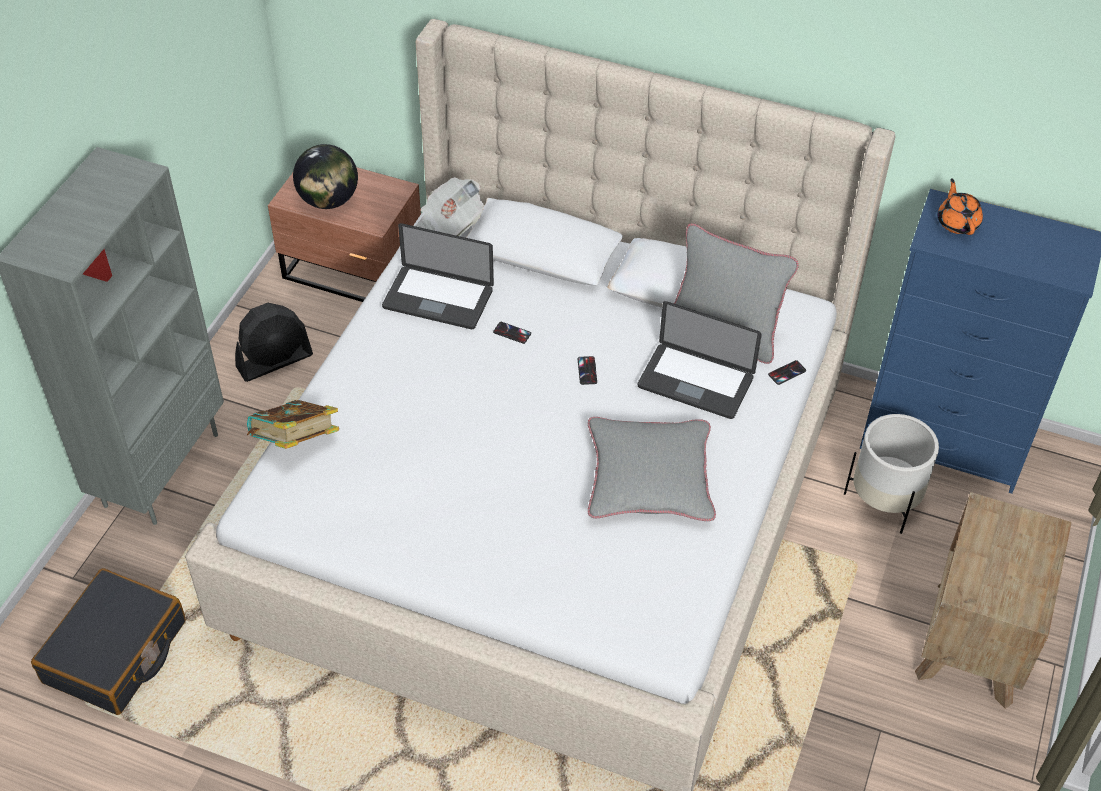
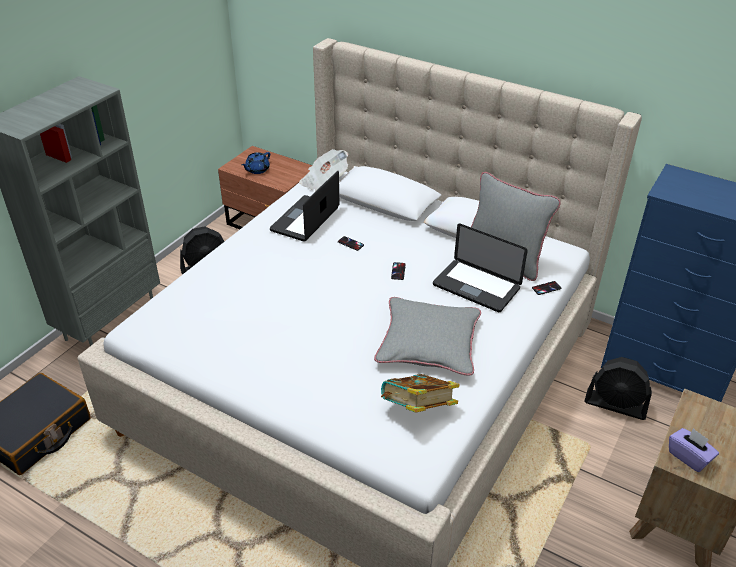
camera: 10 degrees right, 10 degrees down
book [247,400,339,449] -> book moved to [381,374,459,413]
globe [293,144,358,209] -> blue teapot [242,152,270,174]
laptop [382,223,494,329] -> laptop turned 90 degrees clockwise [270,171,340,242]
white planter [844,414,939,534] -> black fan [584,357,652,420]
orange teapot [938,178,983,235] -> none
none -> purple tissue box [669,428,719,472]

